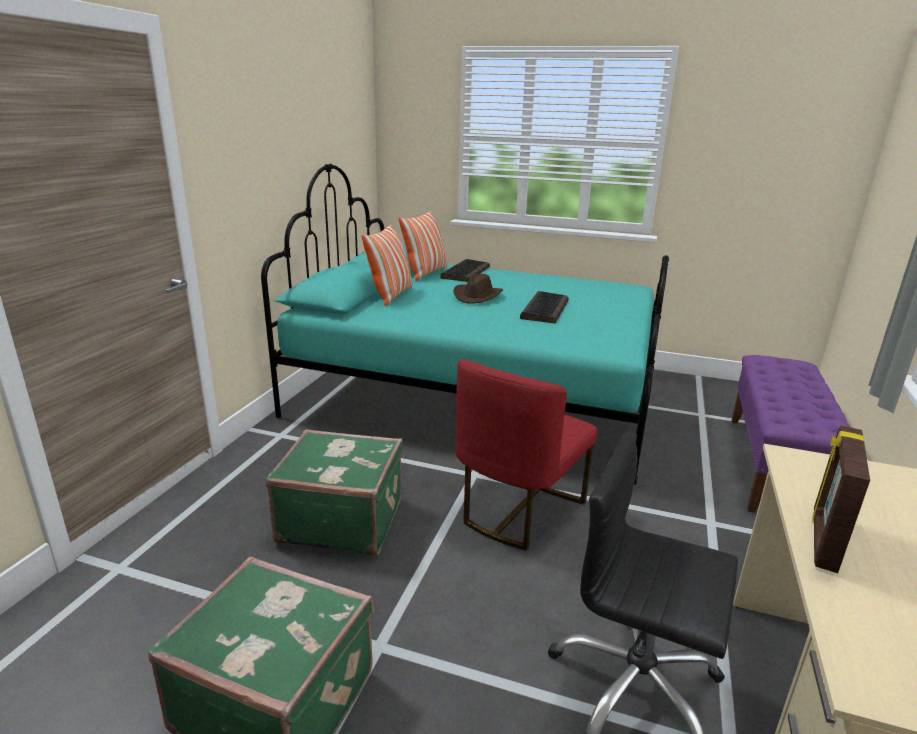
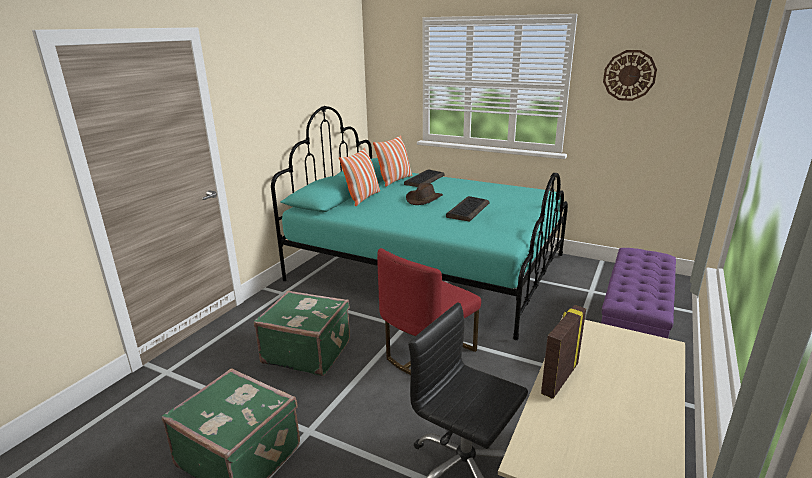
camera: 10 degrees right, 0 degrees up
none -> wall clock [603,50,657,101]

